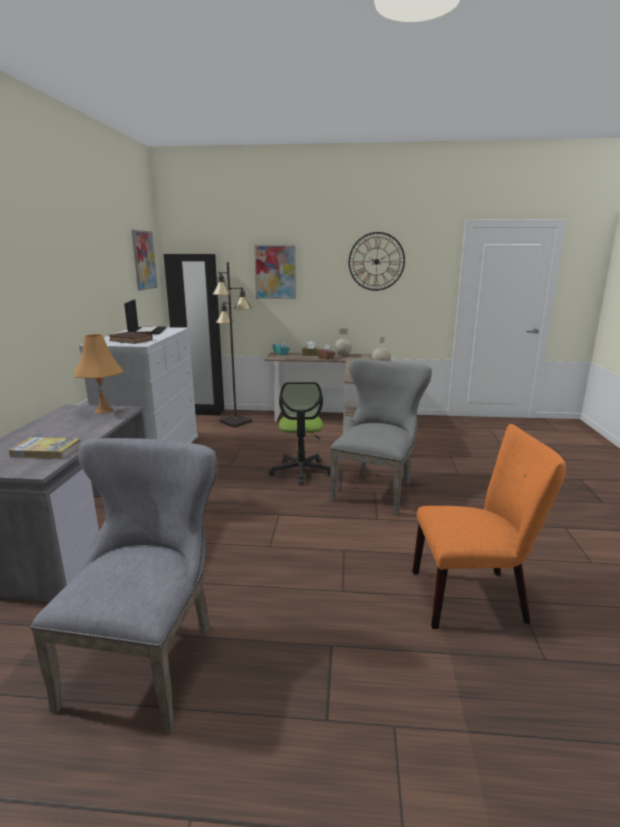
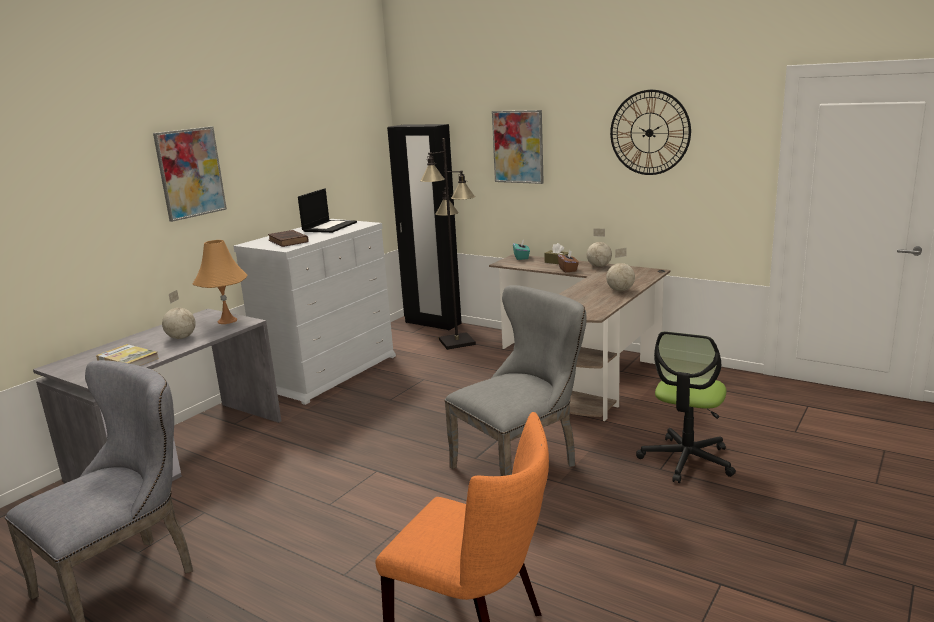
camera: 30 degrees right, 0 degrees up
picture [132,230,157,290] -> picture moved to [153,126,227,222]
office chair [269,382,330,485] -> office chair moved to [636,331,736,483]
none -> globe [162,290,196,339]

